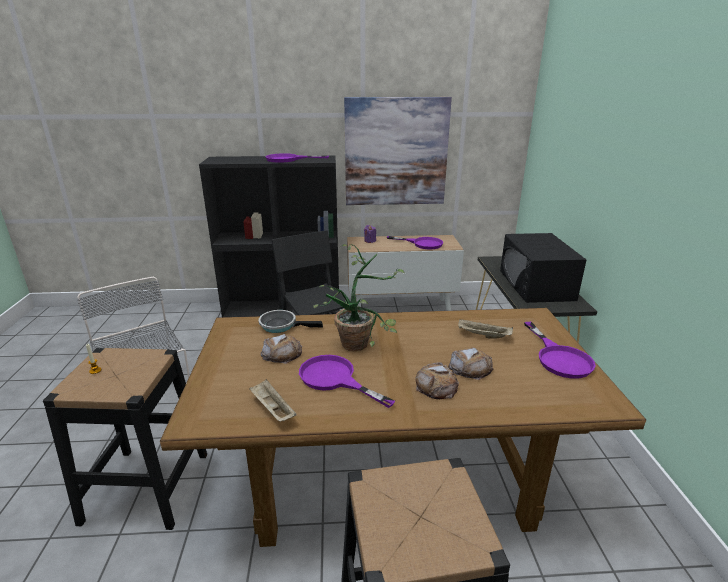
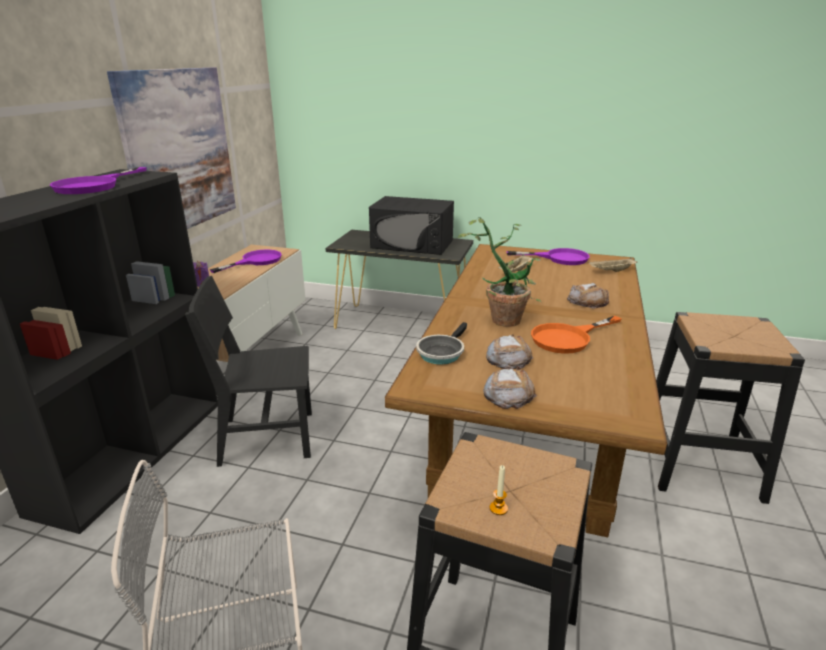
camera: 70 degrees left, 0 degrees up
beige tray [249,379,297,422] -> beige tray moved to [589,257,637,272]
purple frying pan [299,355,395,408] -> orange frying pan [531,316,621,354]
bread [448,347,493,380] -> bread moved to [483,367,537,409]

